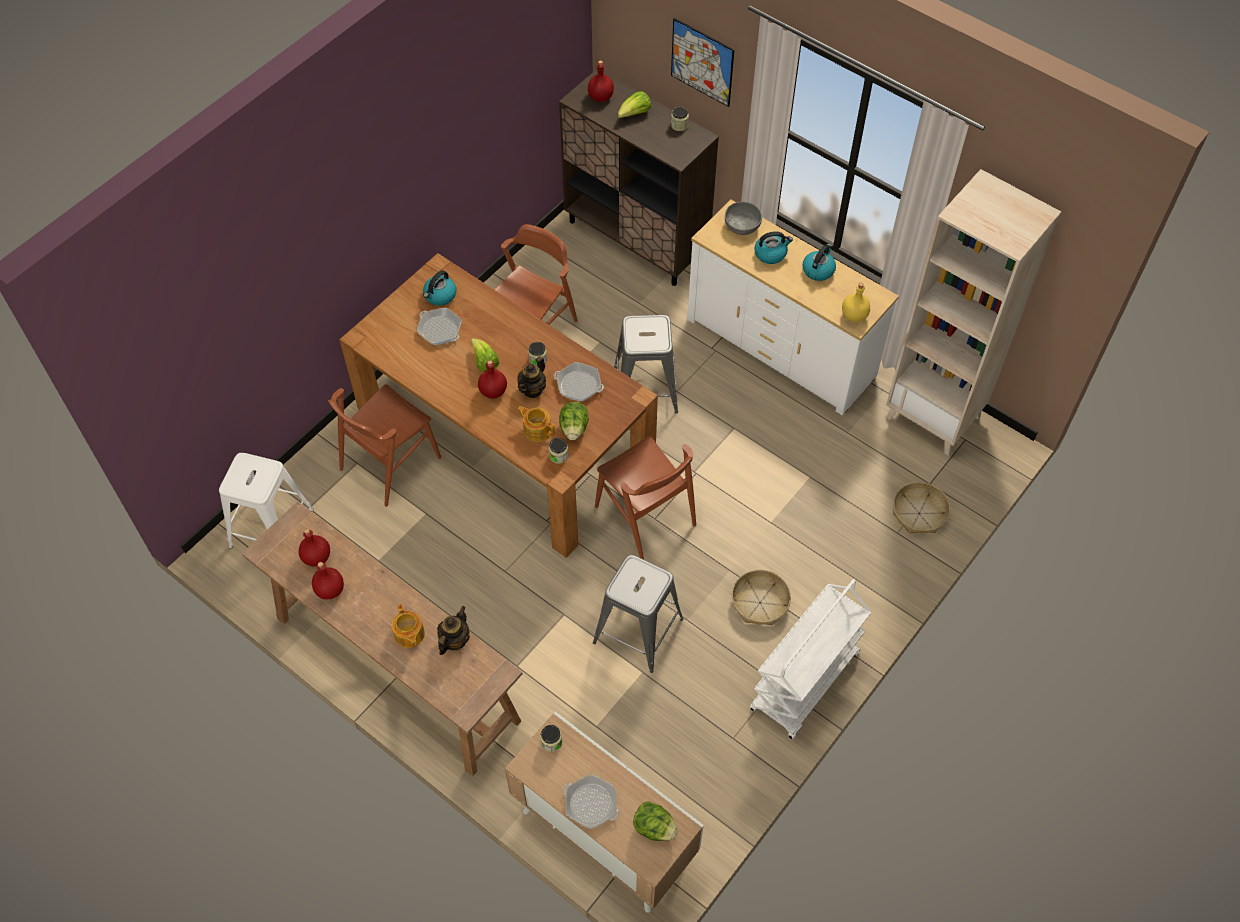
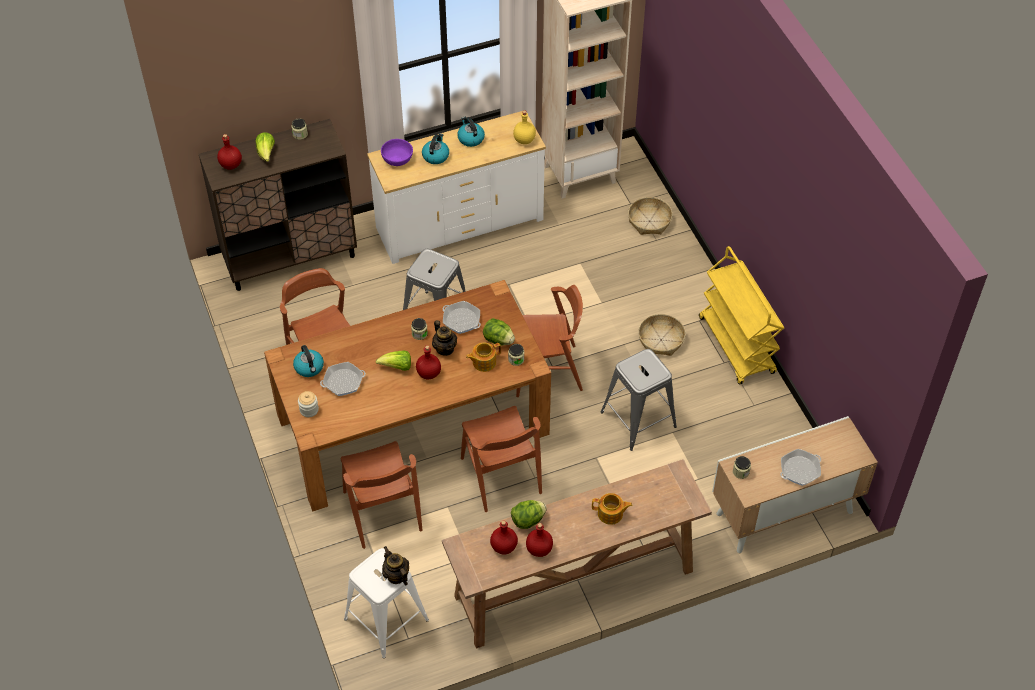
camera: 60 degrees left, 5 degrees down
teapot [437,606,470,655] -> teapot moved to [382,546,409,585]
frying pan [554,362,604,401] -> frying pan turned 75 degrees clockwise [443,301,481,334]
lettuce [633,801,678,841] -> lettuce moved to [511,500,547,529]
picture [671,18,734,107] -> none
grey bowl [725,202,762,235] -> purple bowl [381,139,413,166]
white cart [750,579,871,739] -> yellow cart [699,246,784,385]
none -> jar [298,391,319,417]
none -> brown chair [461,406,542,512]

